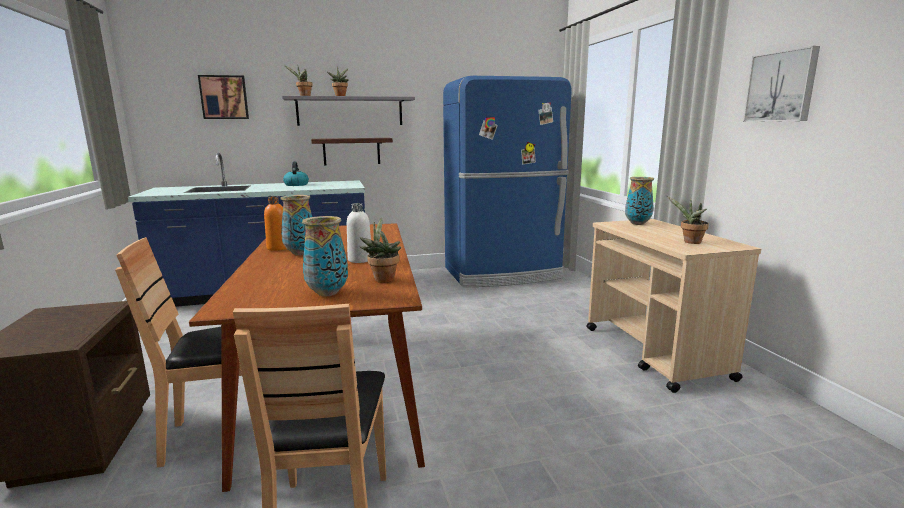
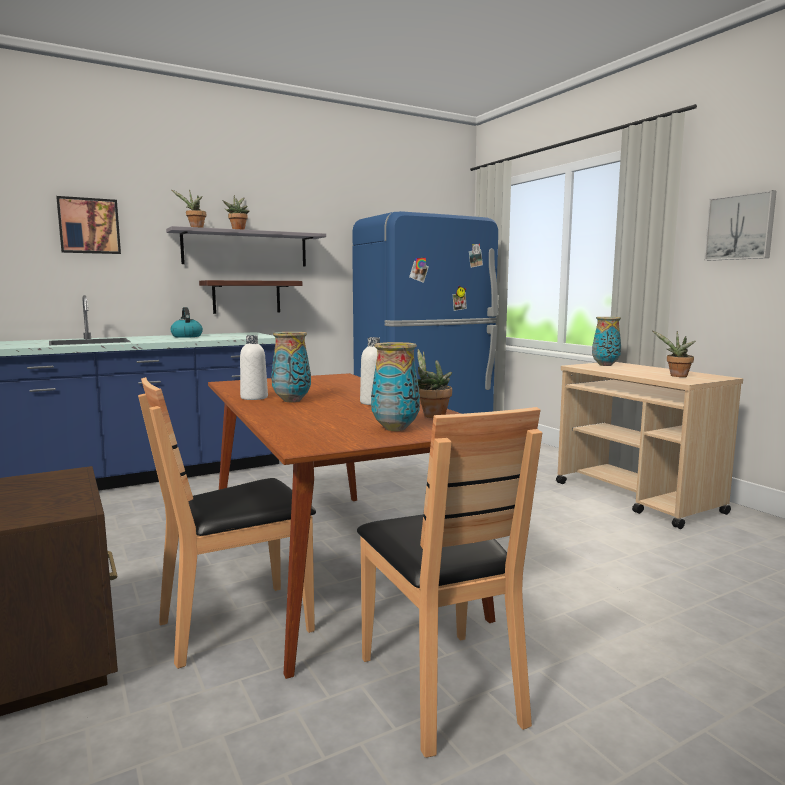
camera: 15 degrees left, 5 degrees down
orange bottle [264,197,287,251] -> white bottle [240,335,268,400]

